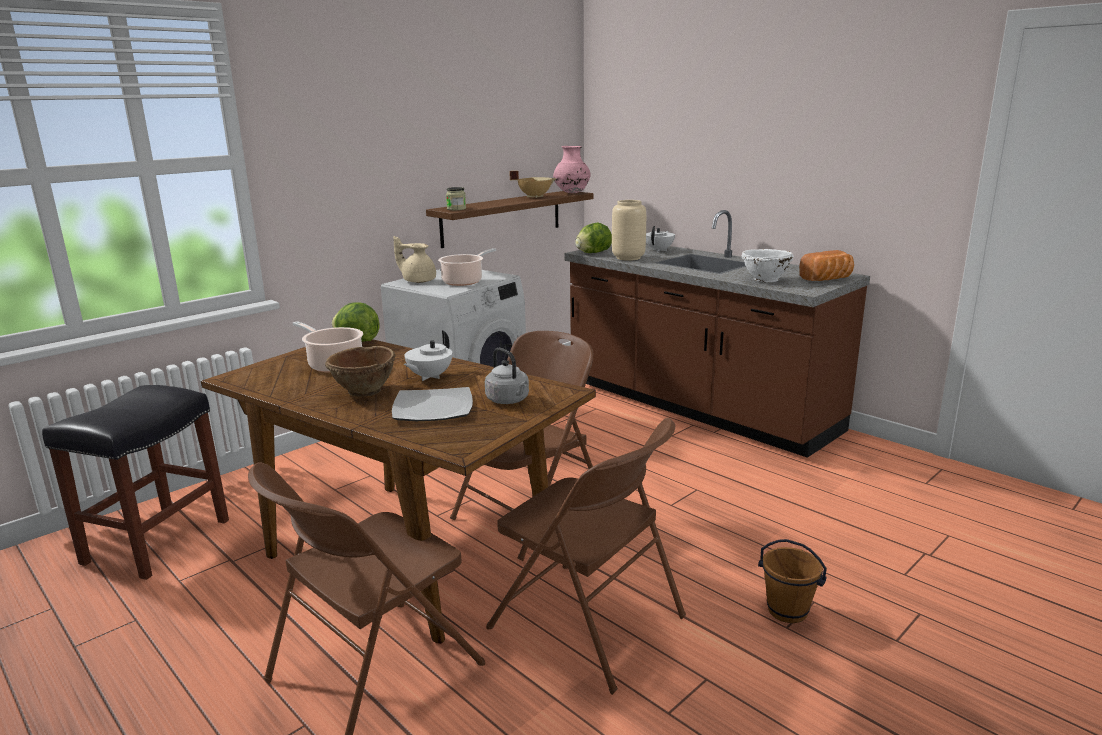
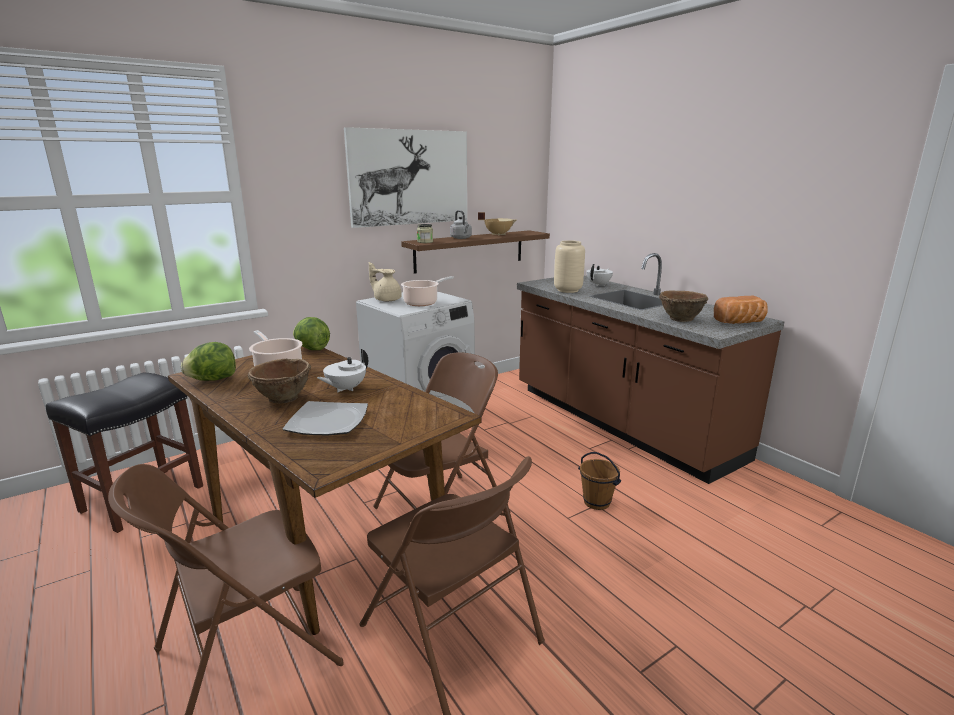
camera: 10 degrees right, 0 degrees up
grey kettle [485,348,529,404] -> grey kettle moved to [450,210,472,239]
pink vase [553,146,591,193] -> none
lettuce [575,223,612,253] -> lettuce moved to [181,342,236,381]
white bowl [742,249,794,283] -> brown bowl [659,290,708,322]
brown bucket [758,539,827,623] -> brown bucket moved to [578,452,621,510]
none -> picture [344,127,467,228]

